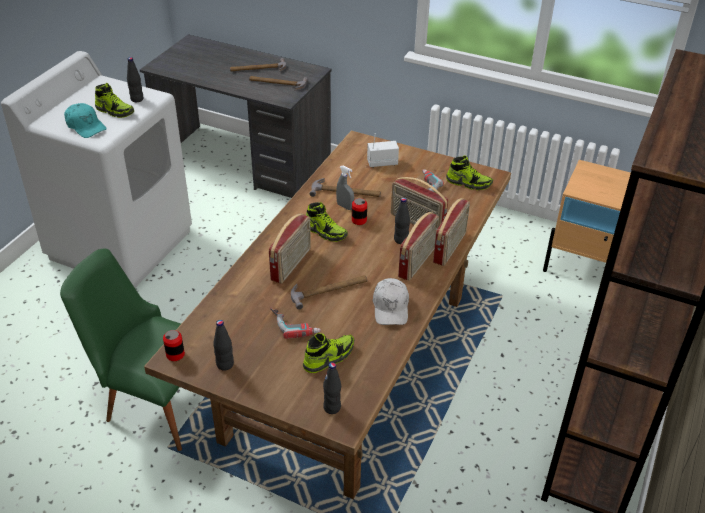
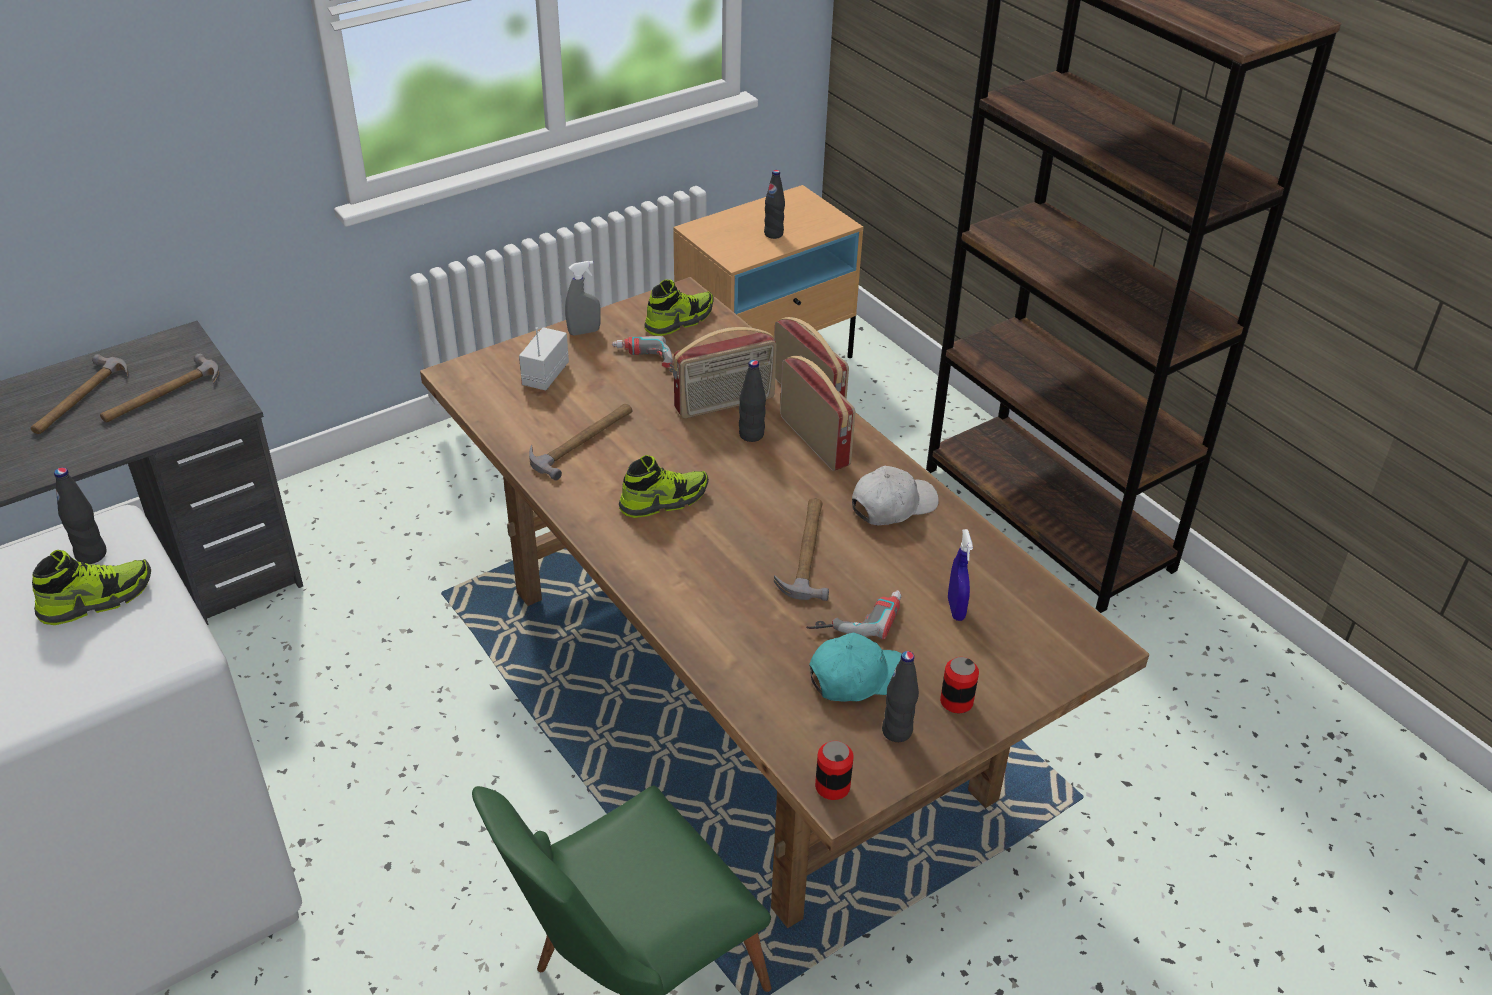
camera: 60 degrees left, 0 degrees up
turquoise cap [64,103,107,138] -> turquoise cap moved to [809,633,902,702]
radio [269,213,311,284] -> none
shoe [303,333,354,373] -> blue spray bottle [948,529,973,621]
black bottle [323,362,341,414] -> black bottle moved to [764,170,785,239]
grey spray bottle [336,166,354,210] -> grey spray bottle moved to [565,261,601,336]
can [352,198,367,225] -> can moved to [940,657,979,713]
white cap [373,278,409,325] -> white cap turned 60 degrees counterclockwise [852,466,939,525]

